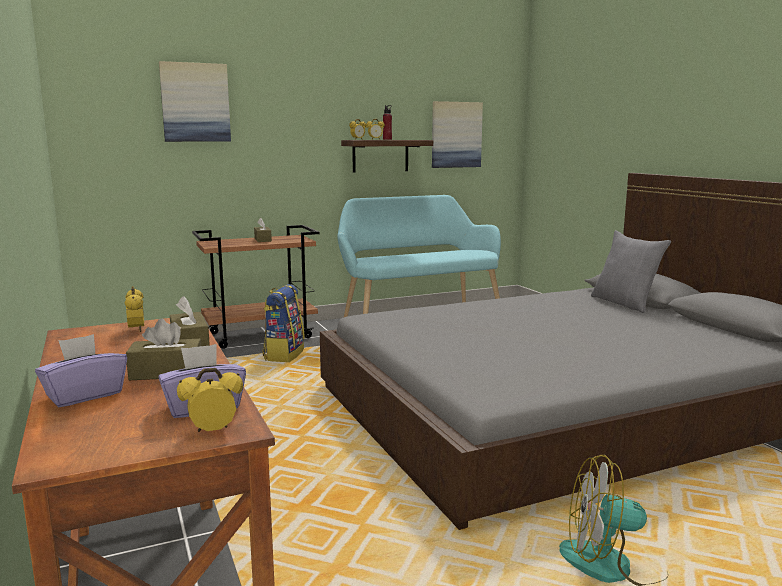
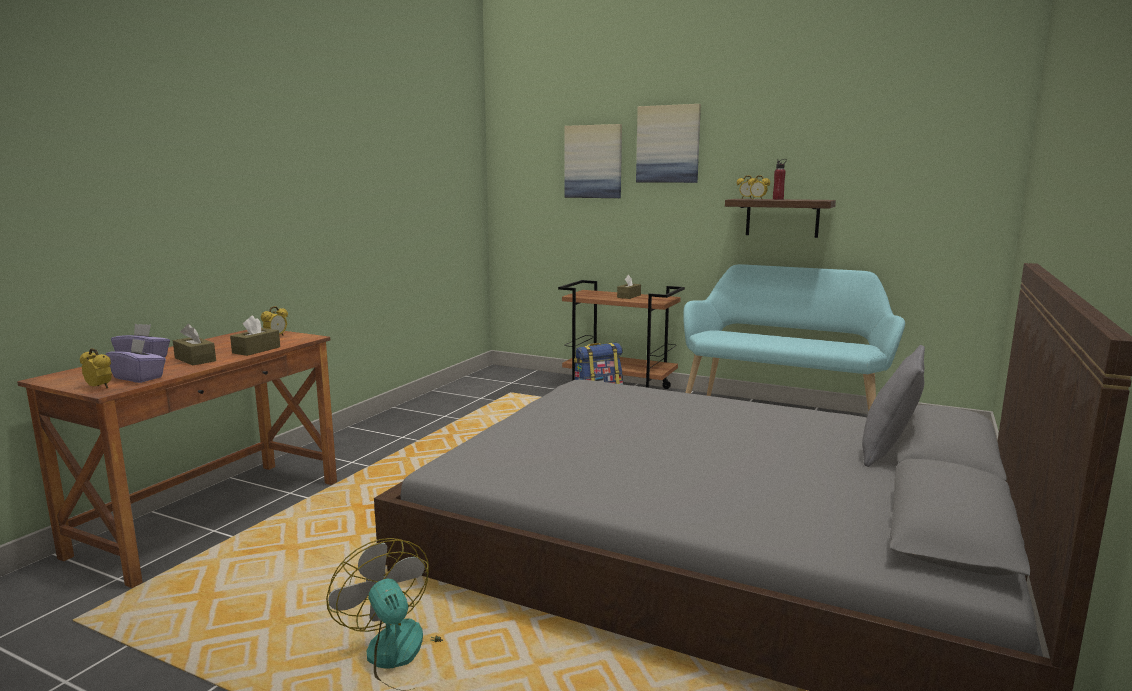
camera: 50 degrees right, 0 degrees up
picture [432,101,483,168] -> picture moved to [636,104,701,183]

